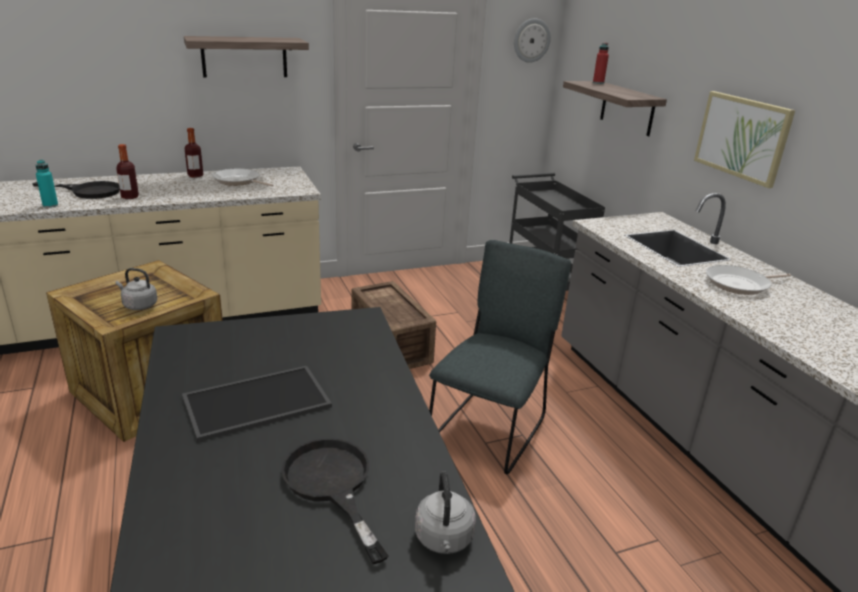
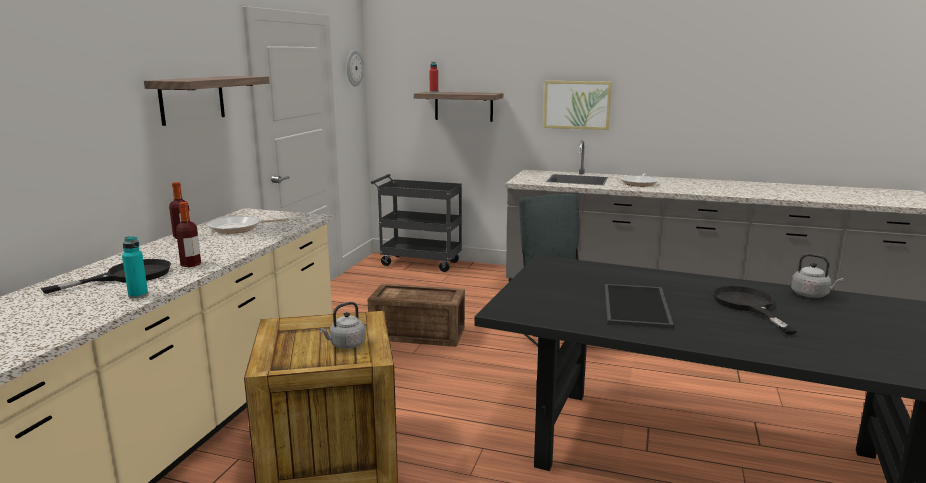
camera: 50 degrees left, 10 degrees down
black frying pan [281,438,388,564] -> black frying pan turned 75 degrees clockwise [713,286,797,335]

